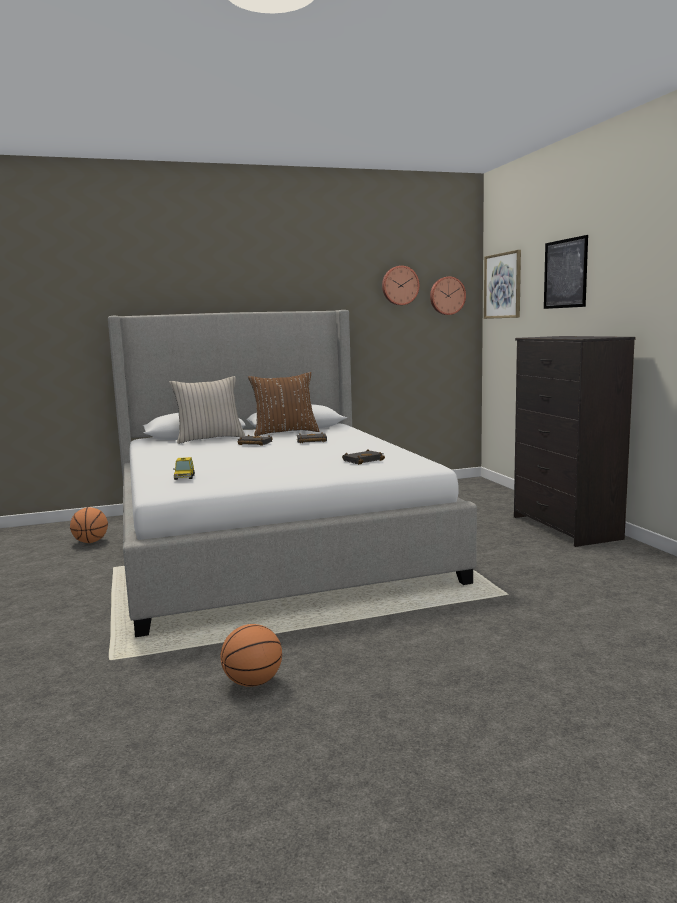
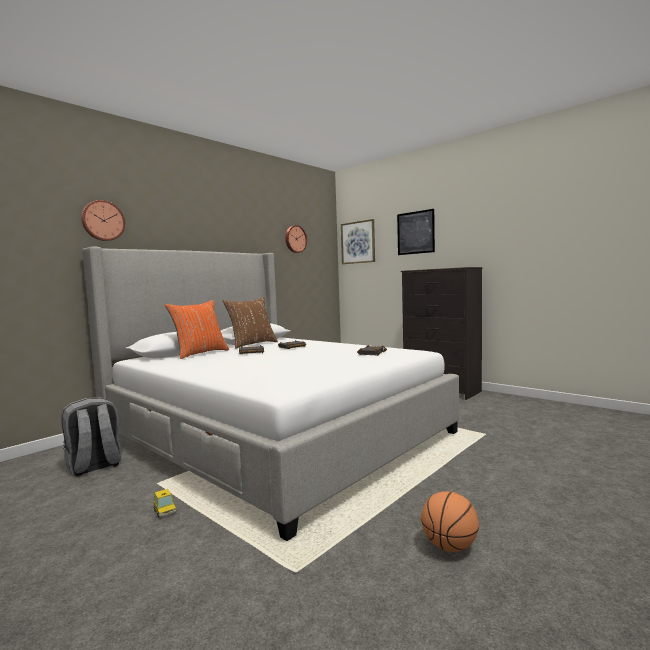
camera: 30 degrees left, 5 degrees down
basketball [70,507,108,543] -> grey backpack [61,397,122,476]
beige pillow [169,376,245,444] -> orange pillow [165,300,229,359]
toy car [173,457,195,480] -> toy car moved to [154,489,176,518]
wall clock [430,276,466,315] -> wall clock moved to [81,200,125,241]

